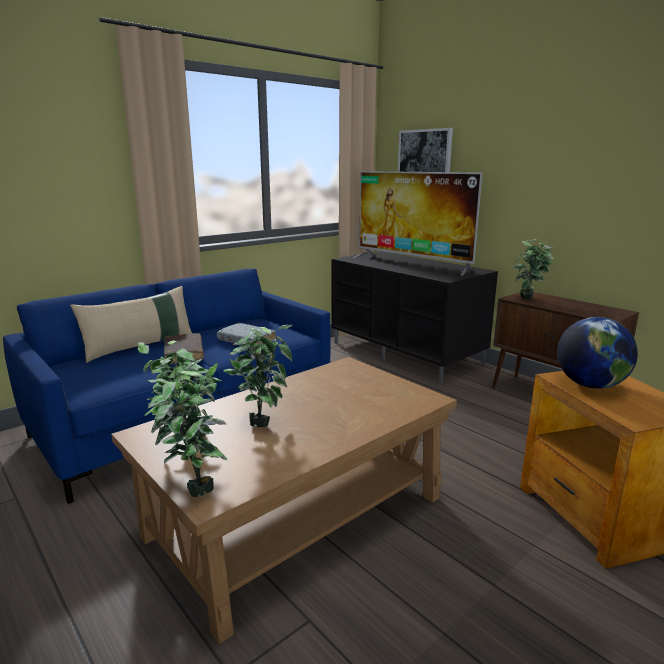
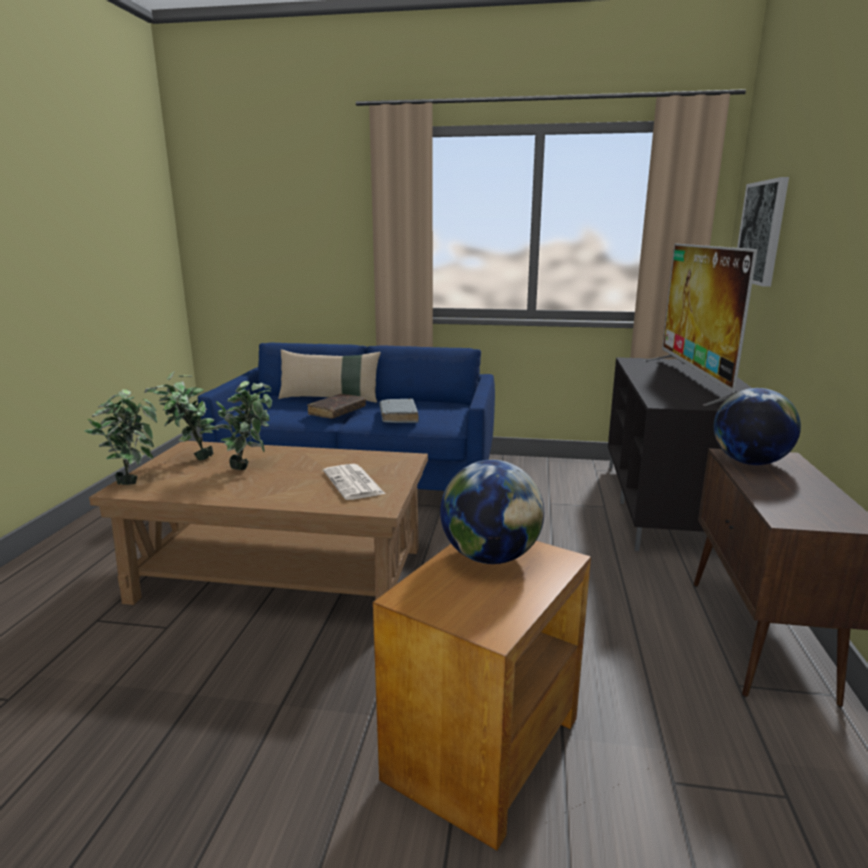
camera: 50 degrees right, 0 degrees up
potted plant [513,239,554,299] -> globe [714,388,801,465]
none -> newspaper [323,464,385,500]

